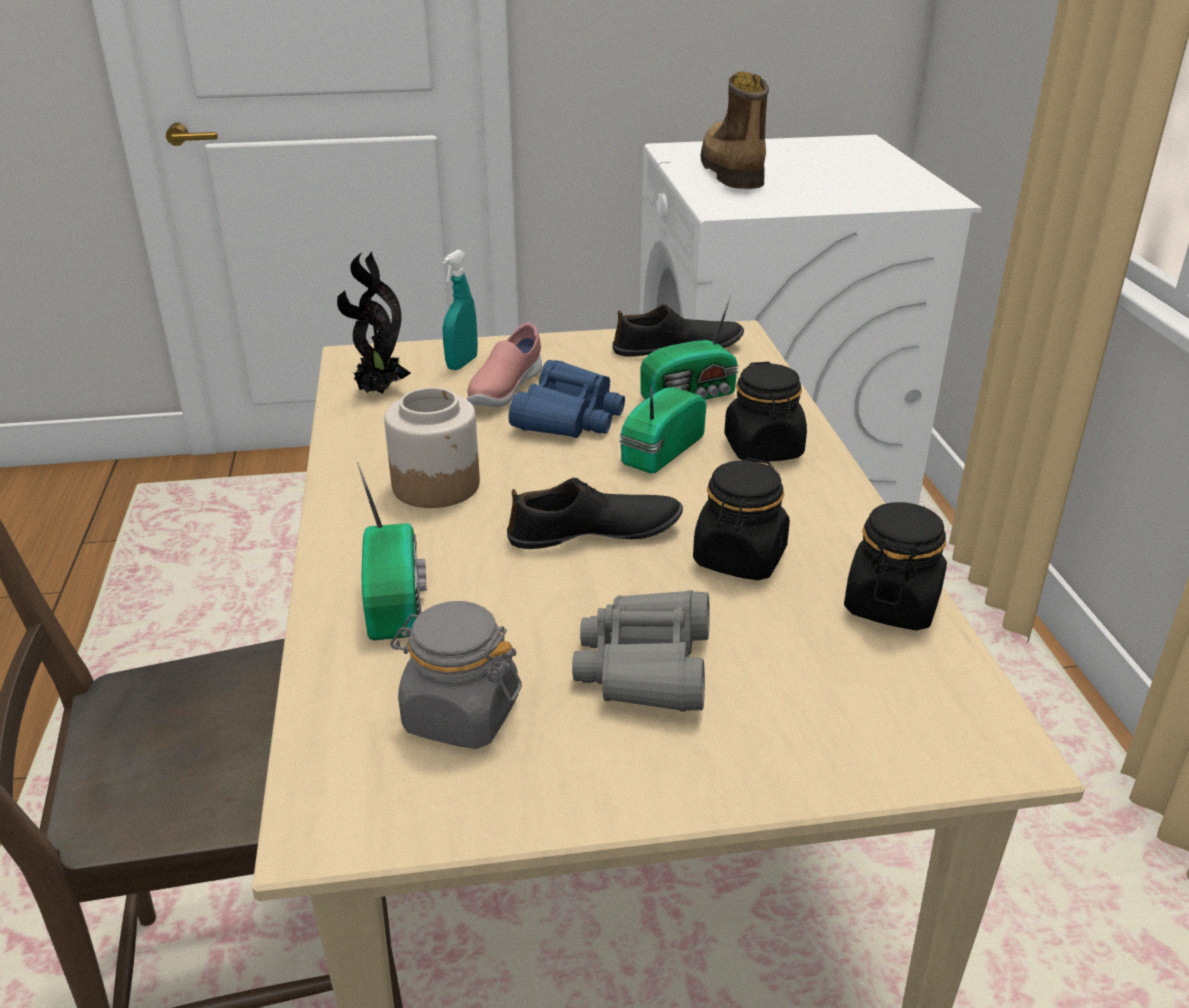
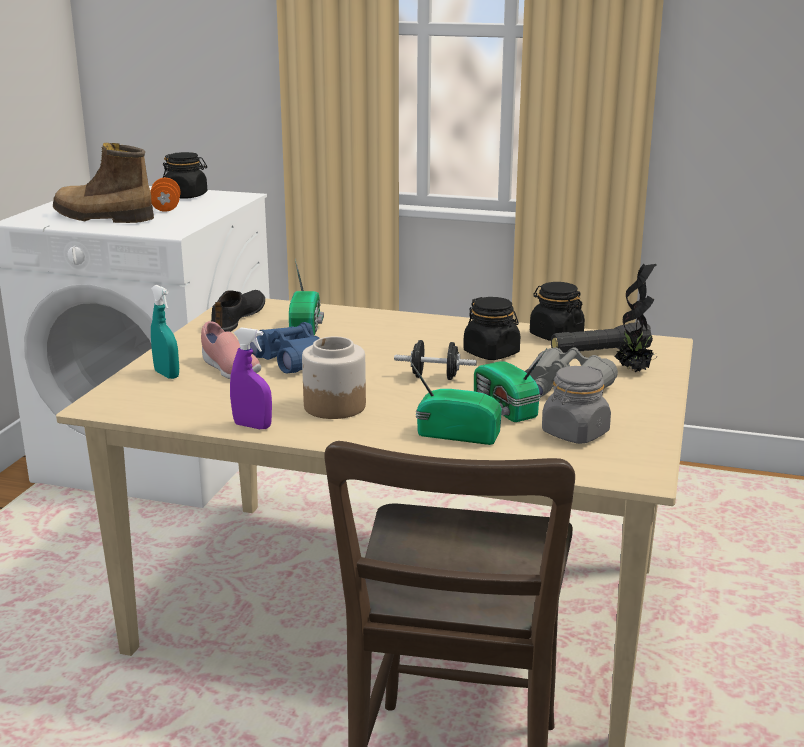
camera: 65 degrees left, 10 degrees down
potted plant [337,252,411,394] -> potted plant moved to [614,264,657,373]
black shoe [507,478,683,549] -> black dumbbell [394,340,477,380]
radio [620,385,706,474] -> radio moved to [474,348,547,422]
black jar [724,362,807,462] -> black jar moved to [163,152,207,199]
none -> orange dumbbell [150,178,180,212]
none -> purple spray bottle [230,327,272,429]
none -> black flashlight [551,322,653,353]

